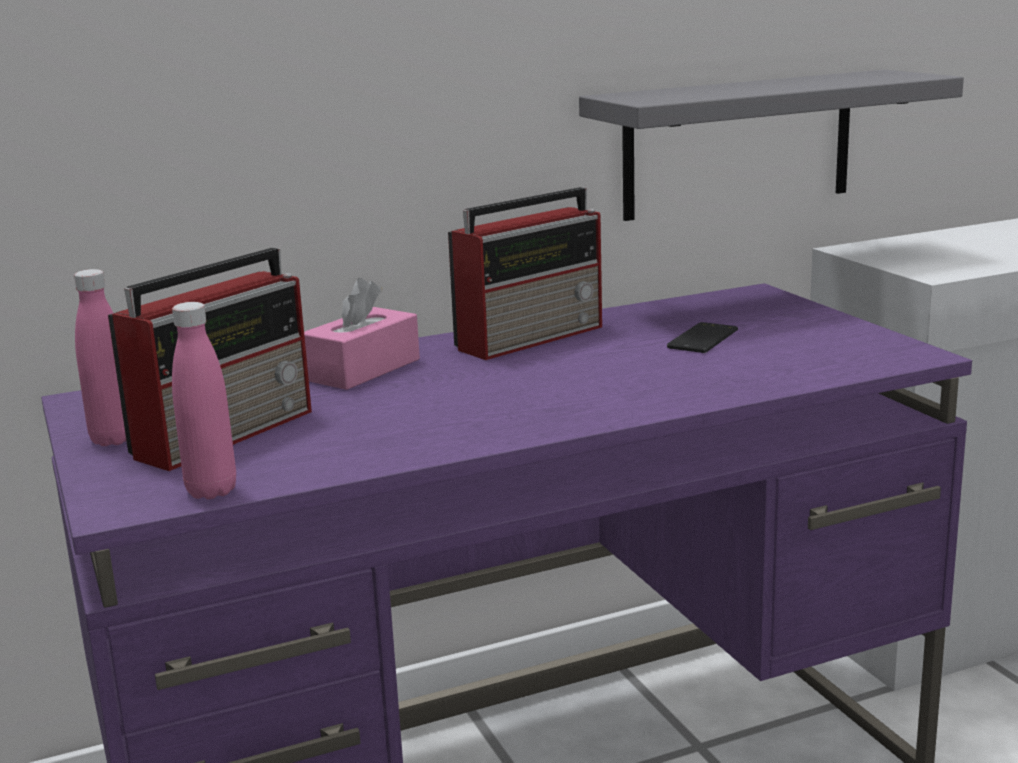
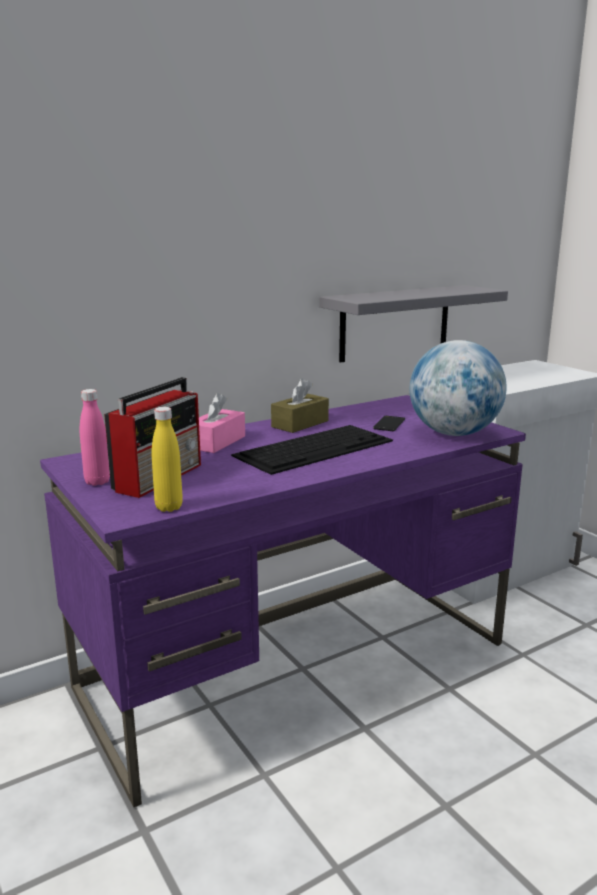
camera: 10 degrees left, 0 degrees up
pink bottle [172,302,236,499] -> yellow bottle [152,407,183,512]
radio [448,187,602,360] -> brown tissue box [271,378,329,433]
none -> keyboard [231,425,393,475]
none -> globe [410,340,507,436]

